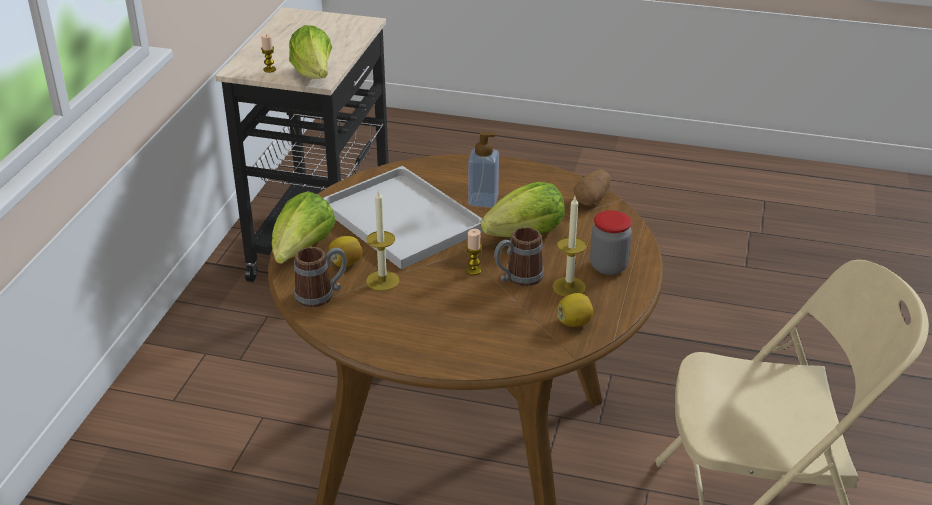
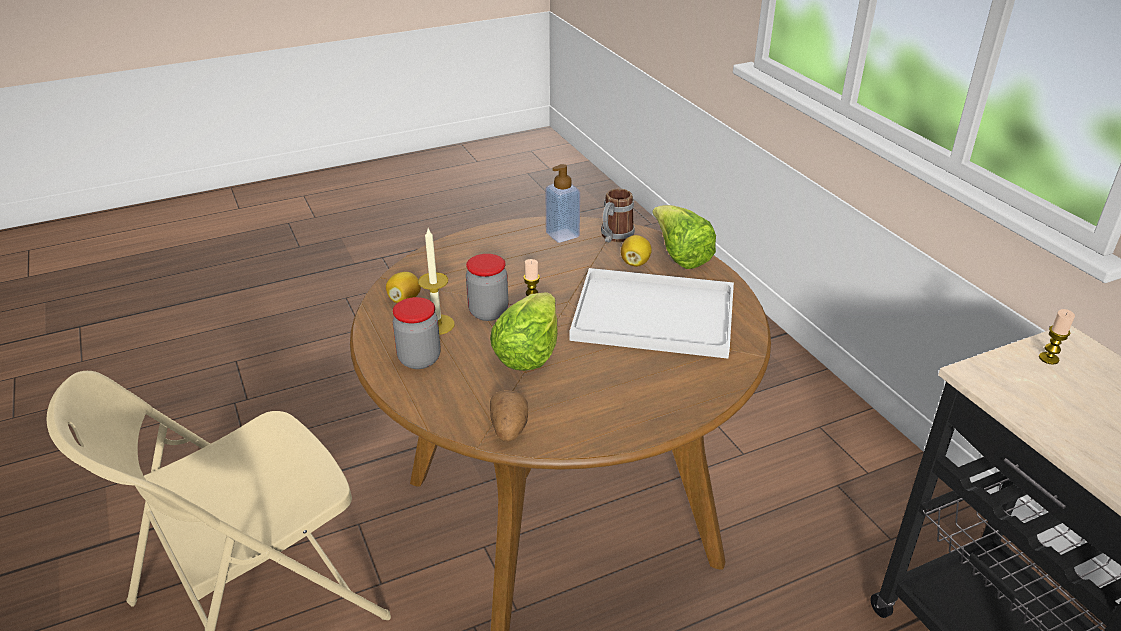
camera: 140 degrees right, 0 degrees up
lettuce [289,25,332,79] -> none
candle [366,191,399,291] -> none
soap dispenser [468,131,499,208] -> soap dispenser moved to [545,164,580,243]
mug [494,227,544,286] -> jar [466,254,508,321]

